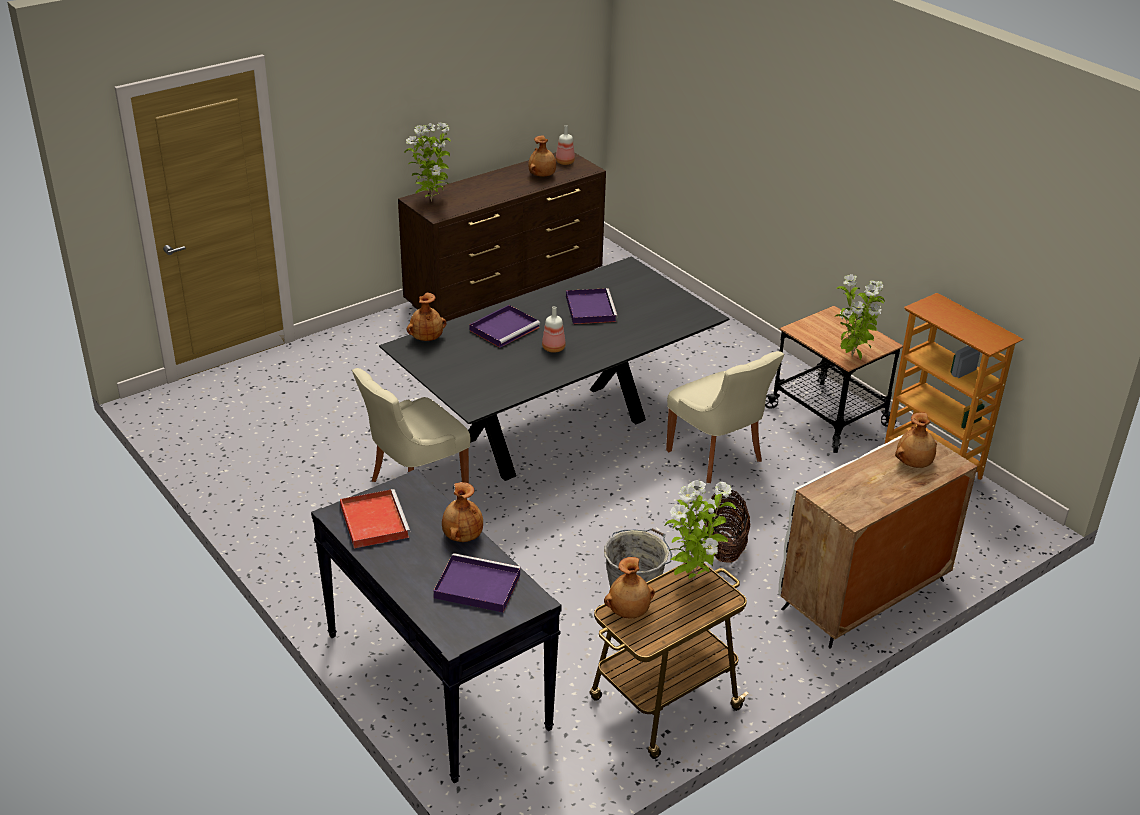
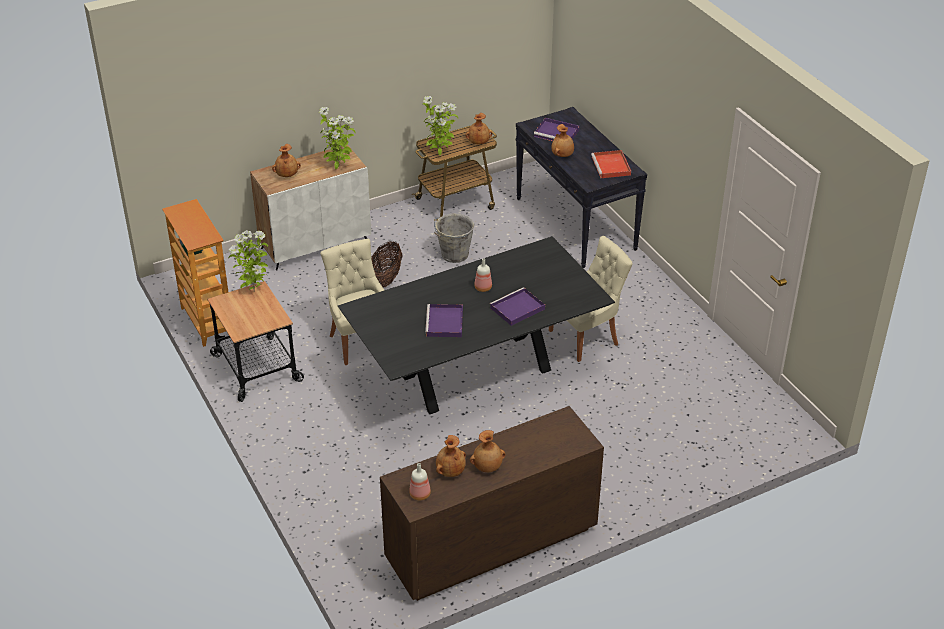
camera: 170 degrees left, 5 degrees up
potted plant [405,122,451,202] -> potted plant moved to [319,107,356,169]
brown vase [407,292,446,341] -> brown vase moved to [470,430,506,472]

